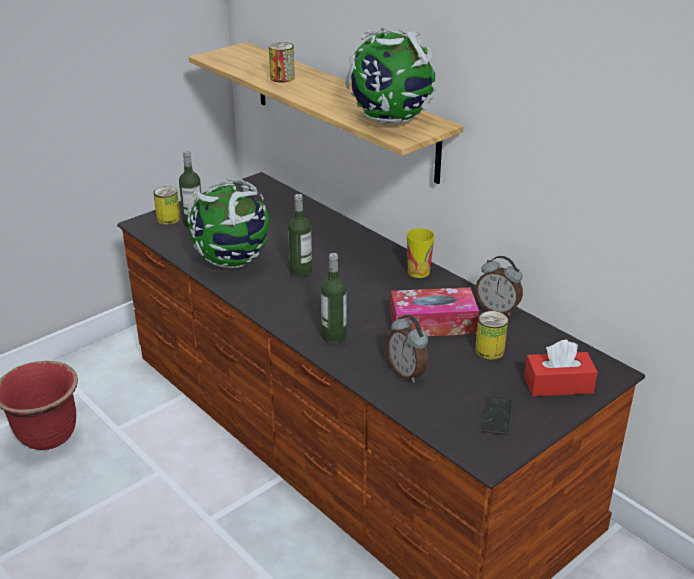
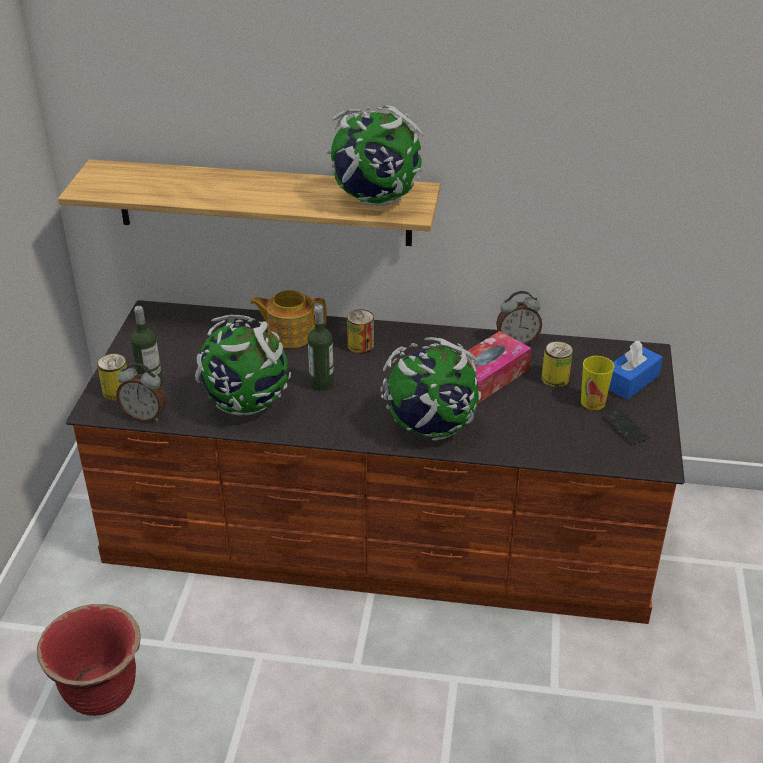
camera: 40 degrees left, 5 degrees up
can [269,42,295,83] -> can moved to [347,309,374,354]
bottle [321,253,347,343] -> globe [381,337,481,441]
alarm clock [386,315,428,383] -> alarm clock moved to [116,363,166,422]
cup [407,228,435,278] -> cup moved to [581,356,615,410]
red tissue box [524,340,598,397] -> blue tissue box [609,340,663,400]
none -> teapot [250,290,327,348]

